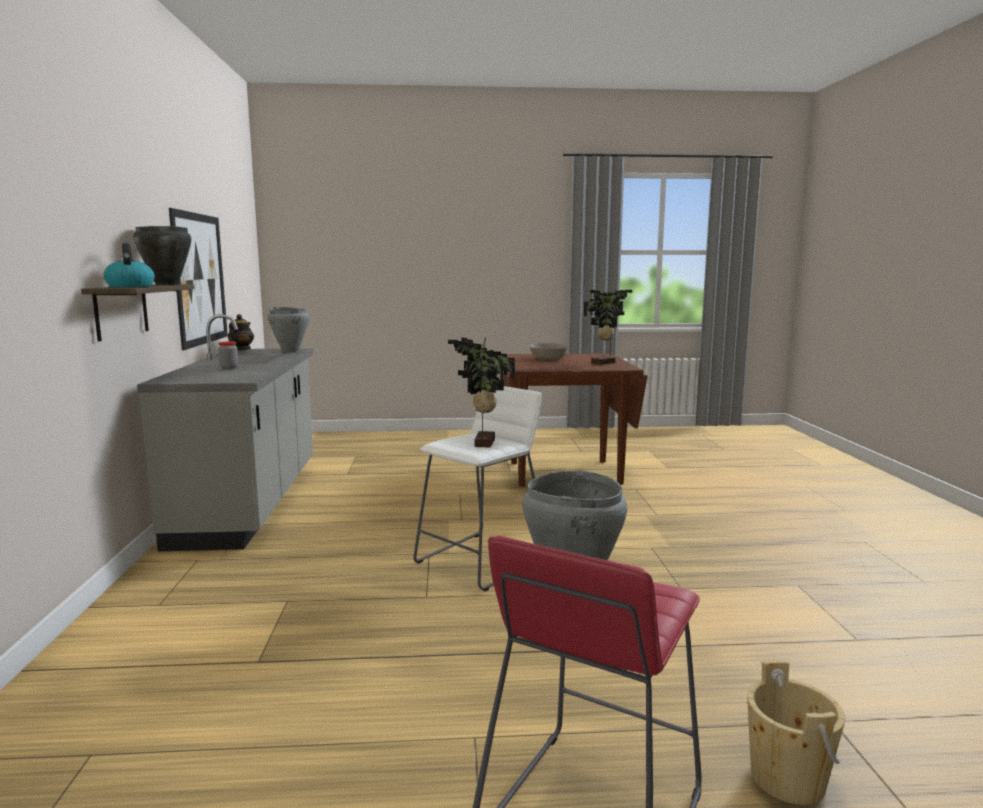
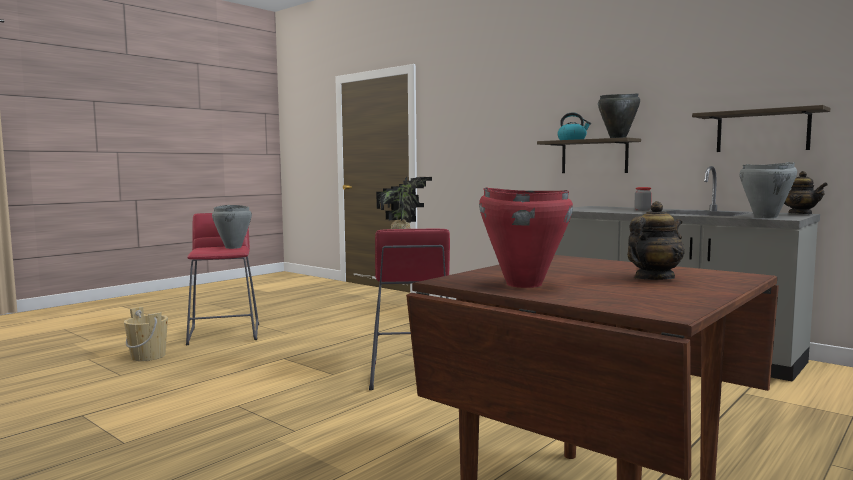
camera: 135 degrees right, 5 degrees down
picture [169,208,228,350] -> shelf [692,105,830,152]
white stool [413,386,542,591] -> red stool [369,229,450,390]
grey bowl [530,343,568,360] -> teapot [627,201,685,280]
potted plant [584,290,632,365] -> red cooking pot [479,187,573,288]

